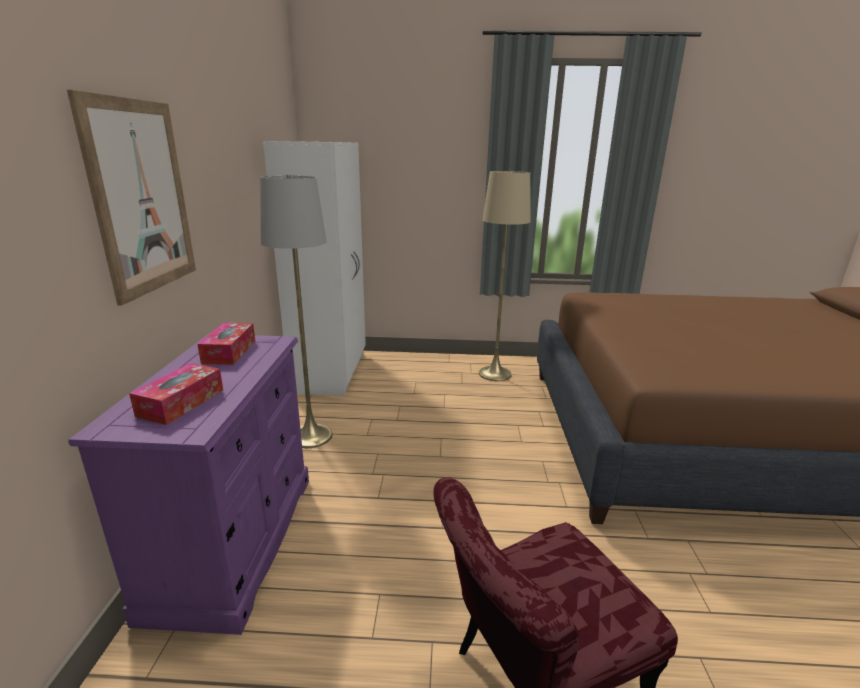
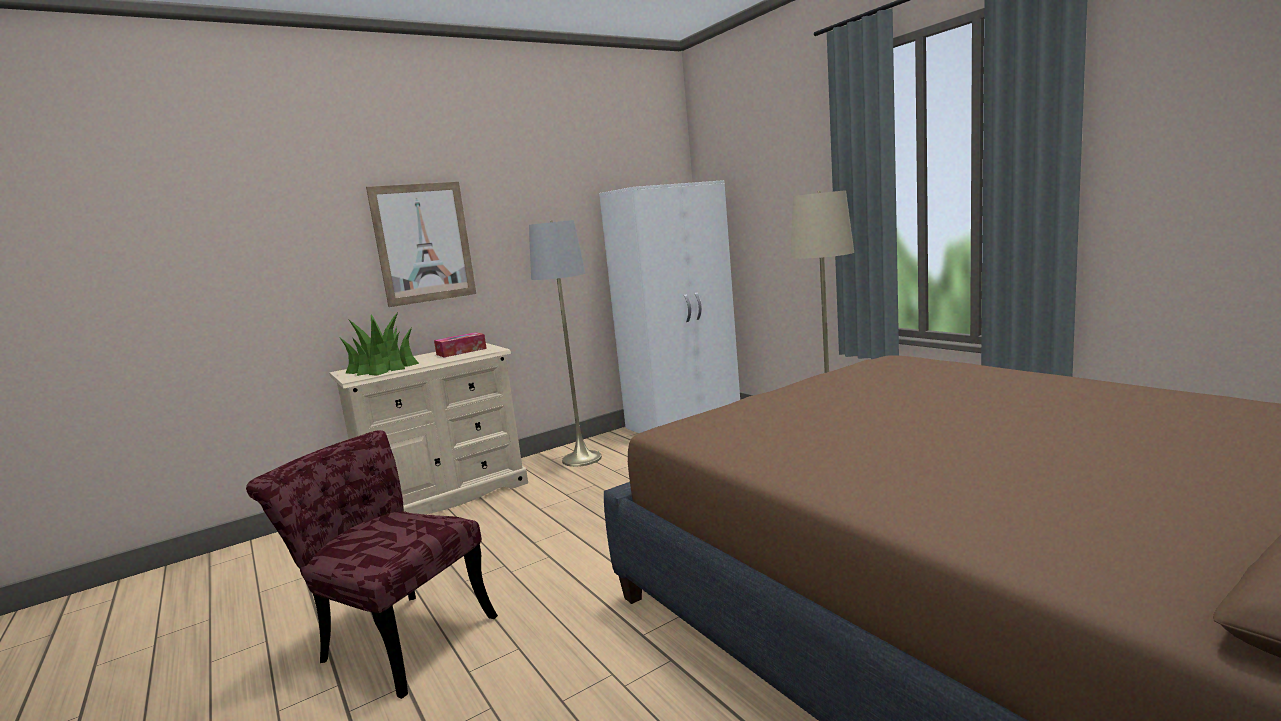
camera: 55 degrees right, 10 degrees down
purple dresser [68,334,309,635] -> beige dresser [329,343,528,514]
tissue box [129,363,223,425] -> potted plant [339,312,419,376]

